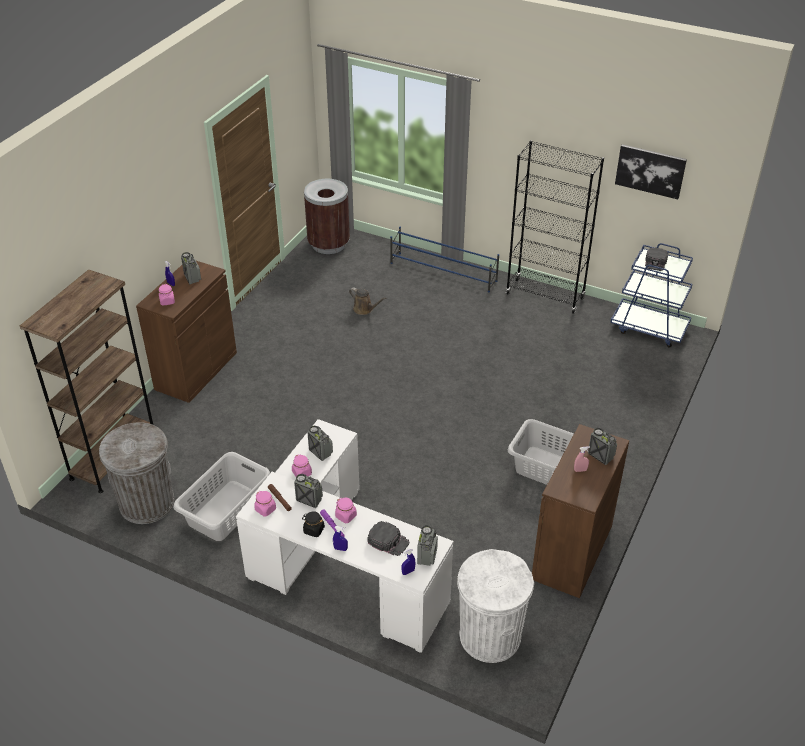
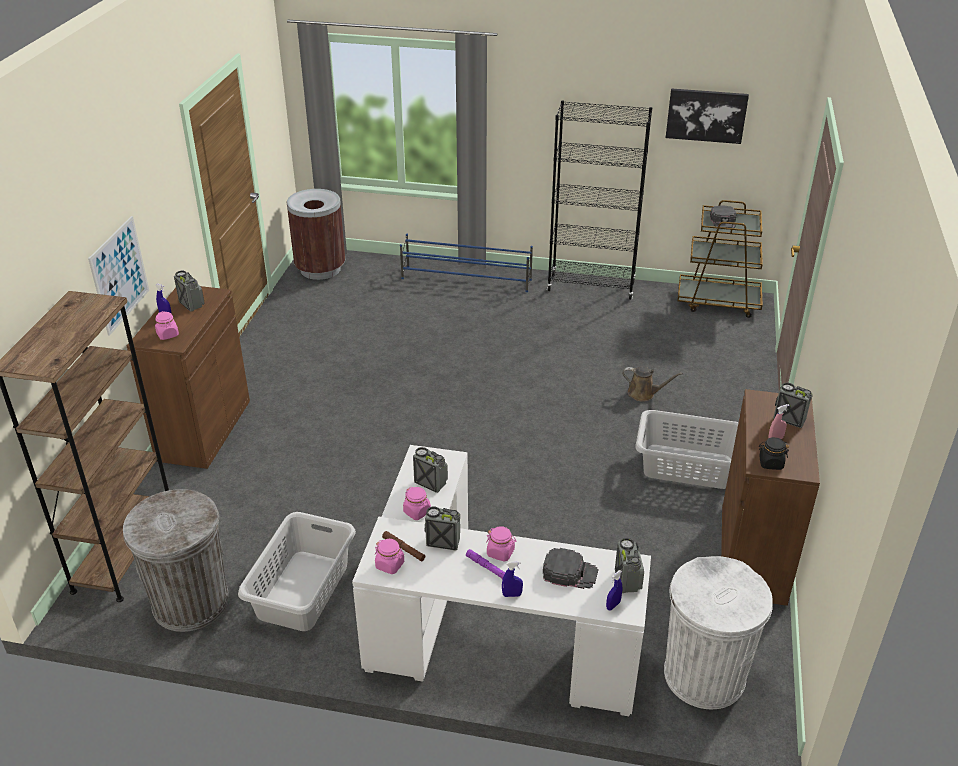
camera: 15 degrees left, 5 degrees down
black jar [303,511,325,537] -> black jar moved to [759,437,789,470]
brown watering can [349,288,386,315] -> brown watering can moved to [622,367,683,402]
blue cart [610,243,693,347] -> brown cart [677,200,763,318]
none -> picture [88,216,149,336]

